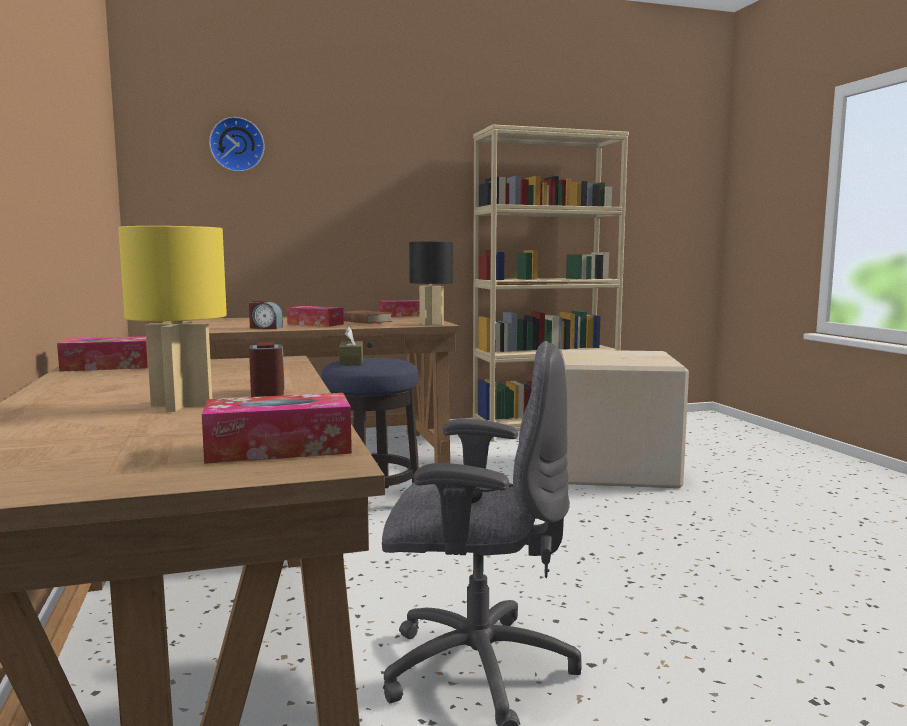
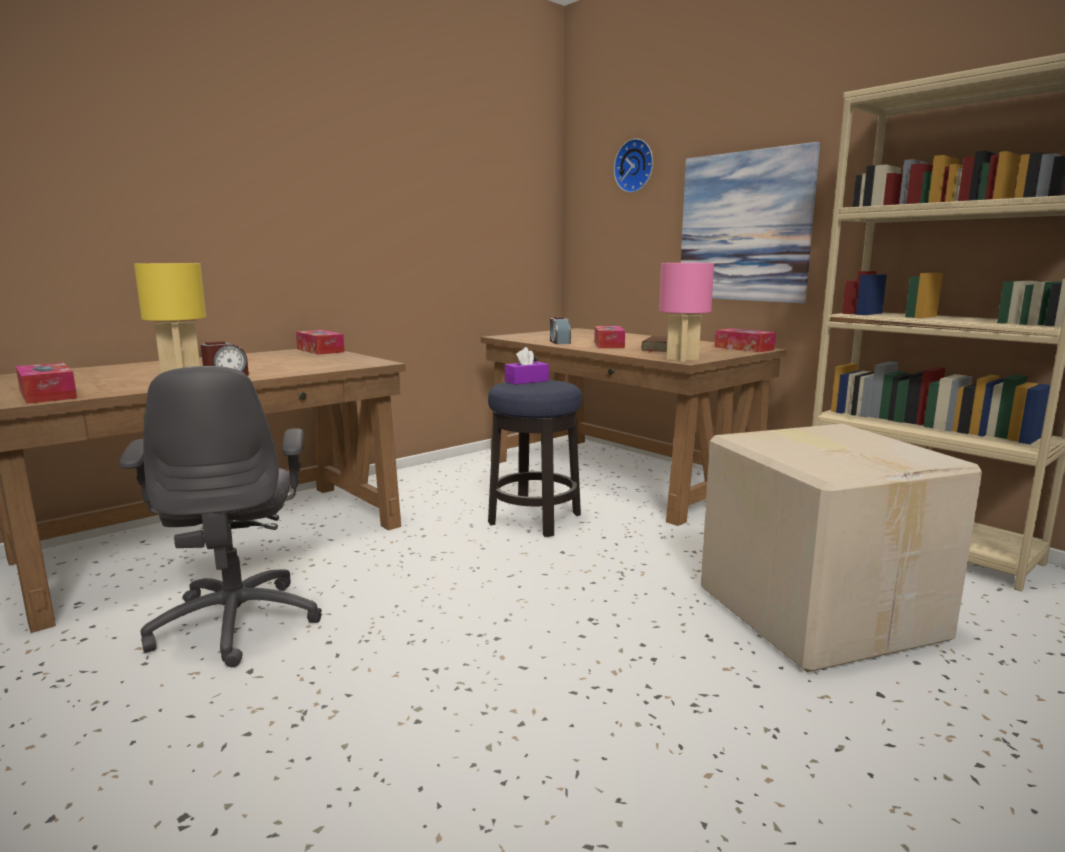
camera: 65 degrees right, 5 degrees up
brown tissue box [339,327,363,365] -> purple tissue box [505,347,549,385]
black table lamp [409,242,453,325] -> pink table lamp [659,263,714,362]
none -> picture [681,142,820,303]

